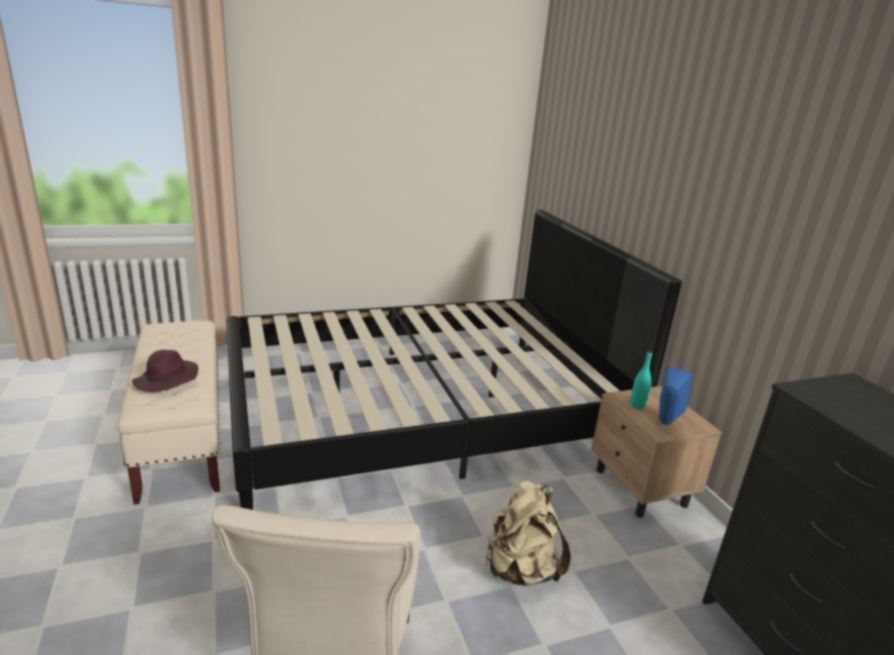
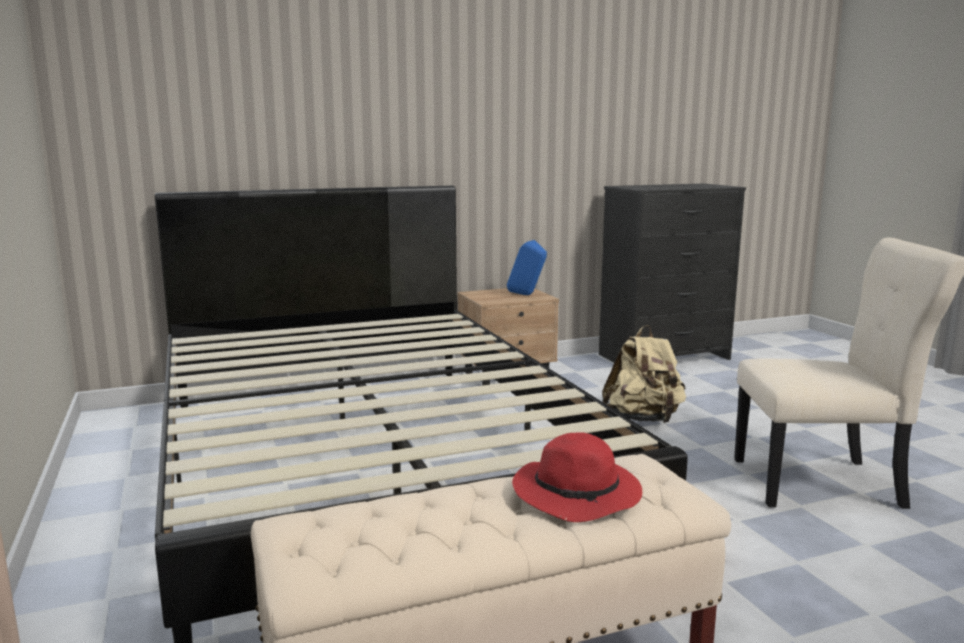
camera: 90 degrees left, 10 degrees down
purple hat [132,350,198,392] -> red hat [512,432,642,522]
turquoise bottle [630,351,652,409] -> none

